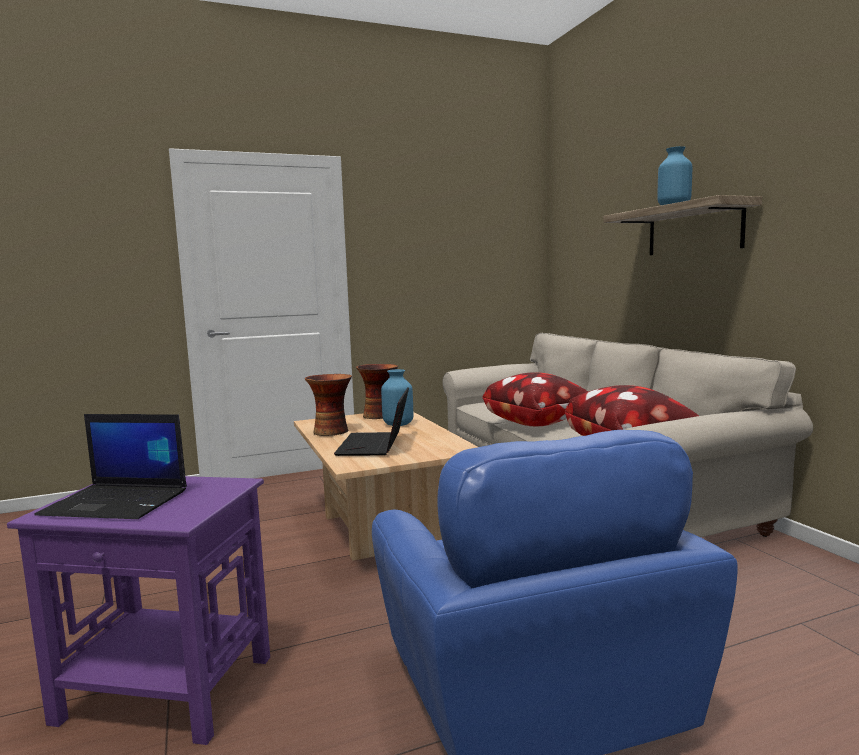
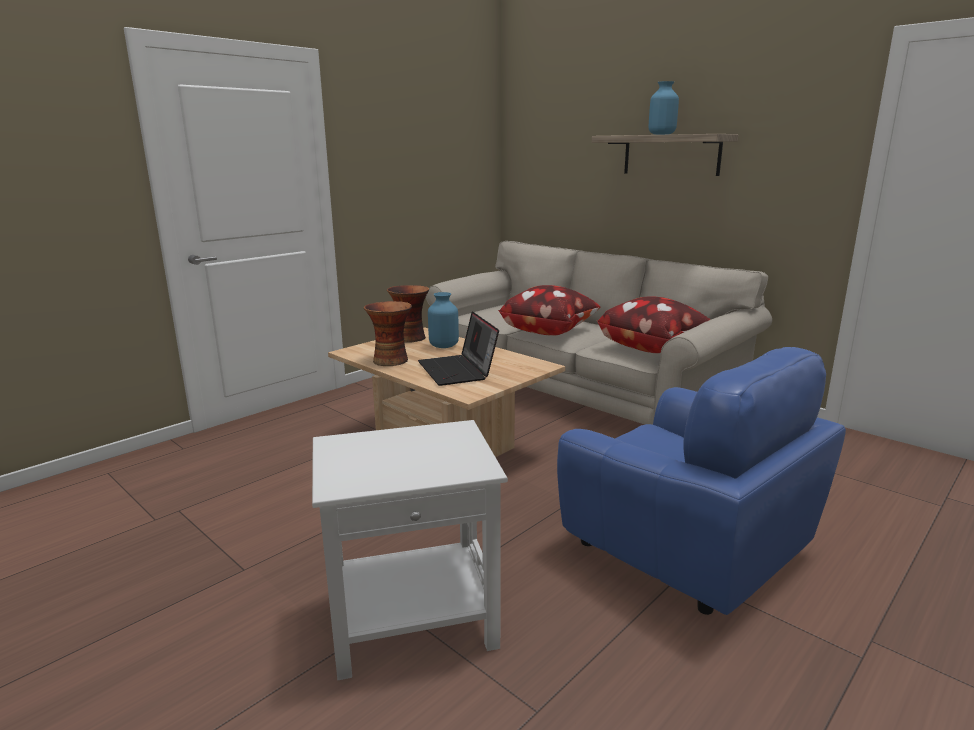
camera: 25 degrees left, 10 degrees up
purple side table [7,476,270,745] -> white side table [312,420,508,680]
laptop [34,414,187,519] -> none

